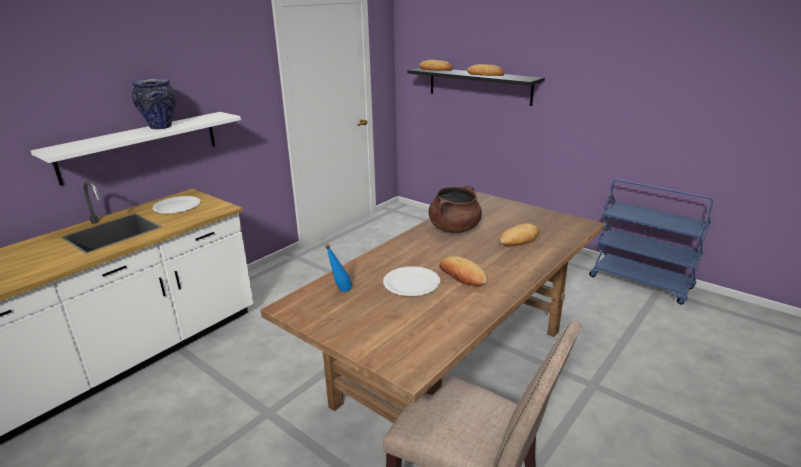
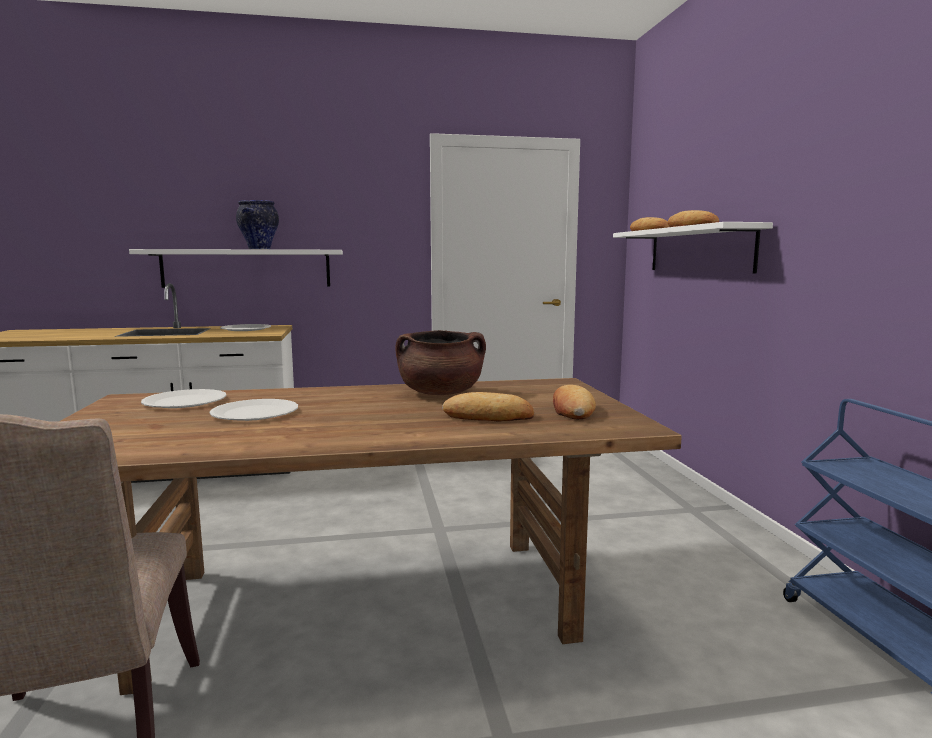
camera: 40 degrees right, 15 degrees down
blue bottle [325,244,352,292] -> white plate [141,389,227,408]
black shelf [407,68,545,106] -> white shelf [613,222,773,274]
bread [440,256,488,286] -> bread moved to [553,385,596,419]

